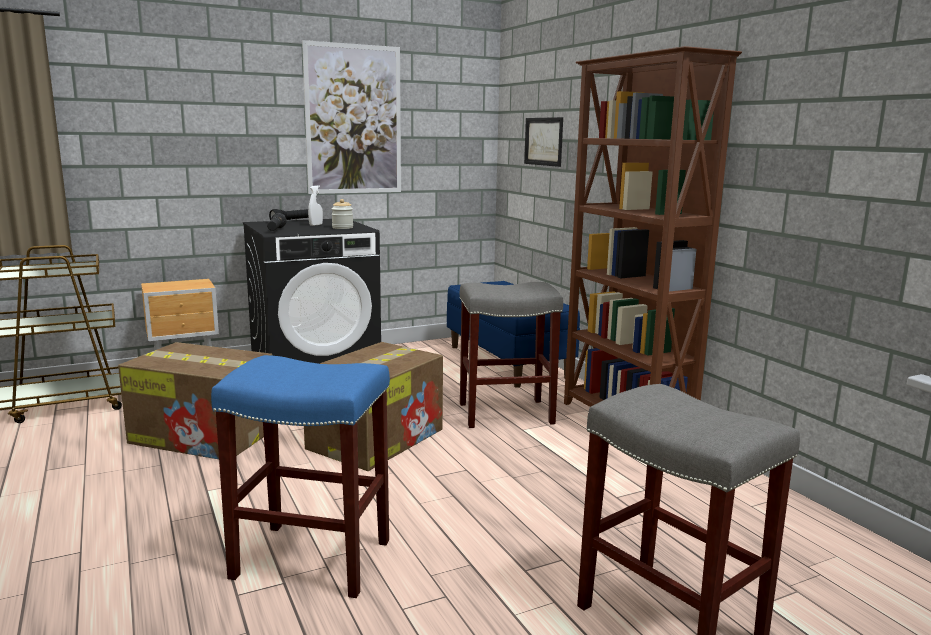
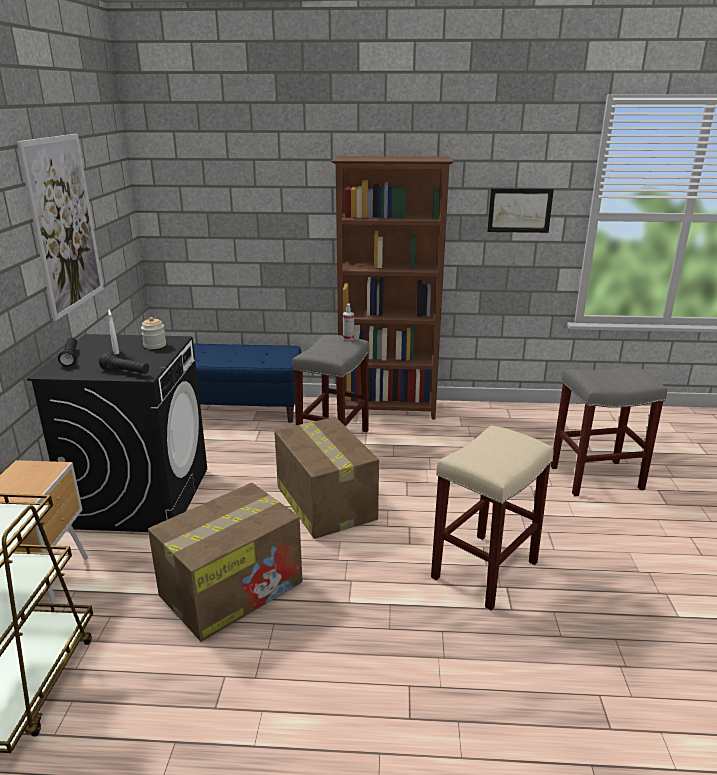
camera: 60 degrees left, 10 degrees up
blue stool [211,355,390,598] -> beige stool [431,425,554,610]
picture [524,117,563,167] -> picture moved to [487,188,554,233]
none -> spray bottle [343,304,354,340]

